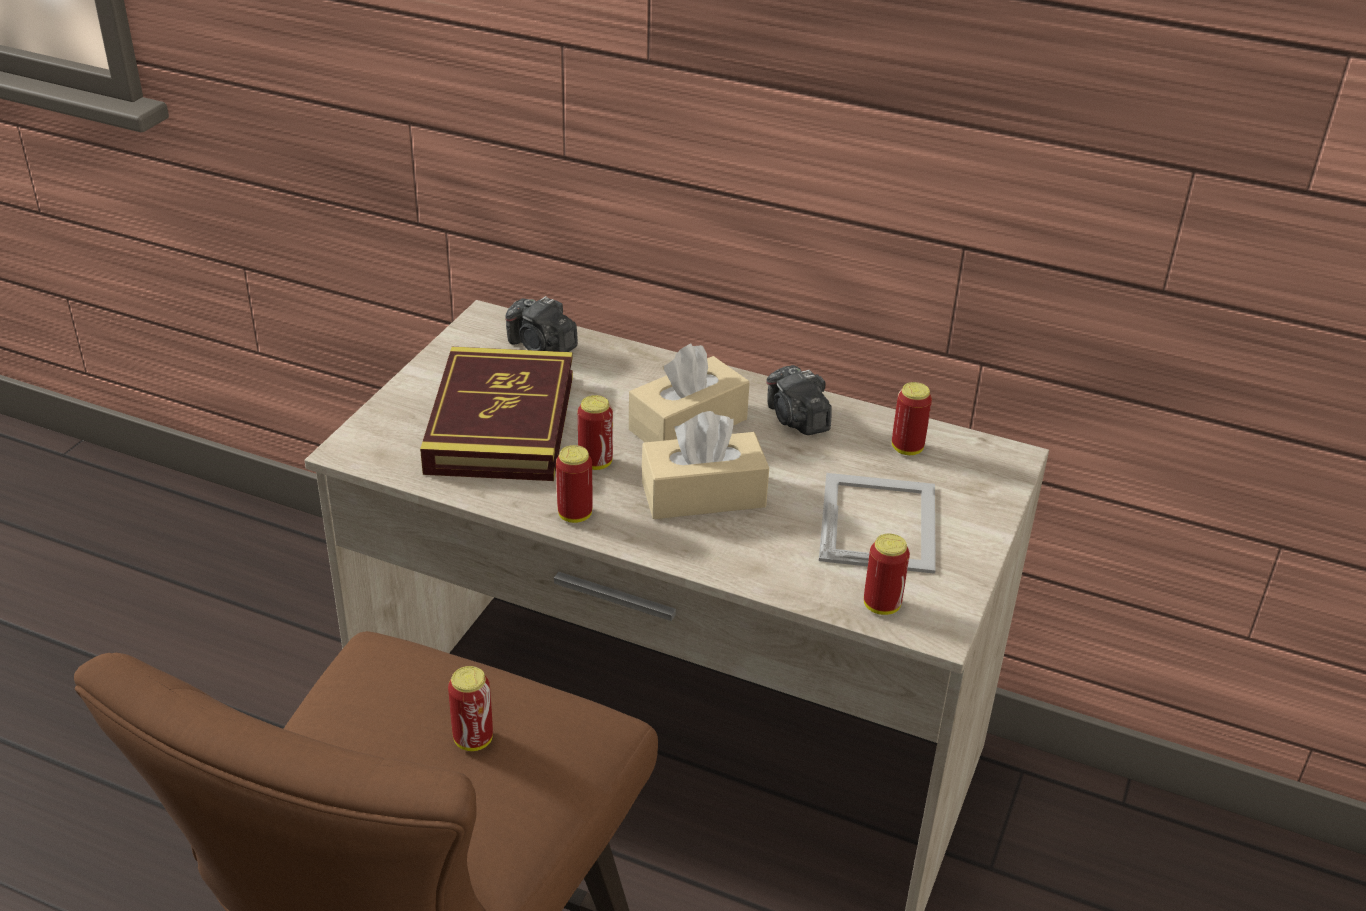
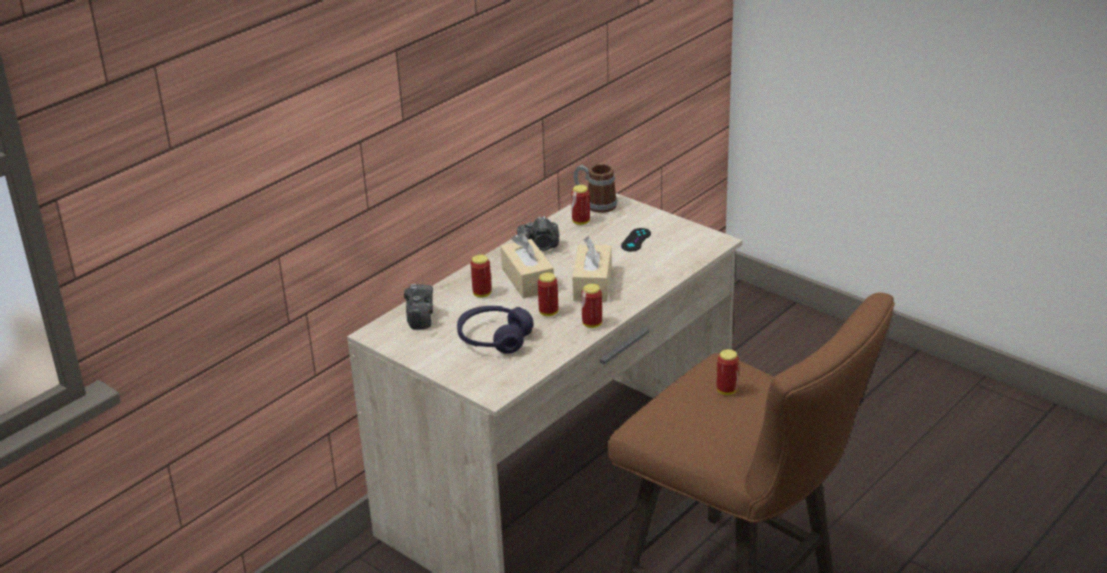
camera: 70 degrees left, 5 degrees down
book [420,347,573,481] -> purple headphones [457,306,533,354]
camera [505,296,578,352] -> camera turned 60 degrees counterclockwise [404,284,433,330]
picture frame [819,473,936,574] -> black game controller [621,228,651,251]
can [864,534,910,615] -> can moved to [471,254,492,297]
none -> mug [574,164,617,213]

